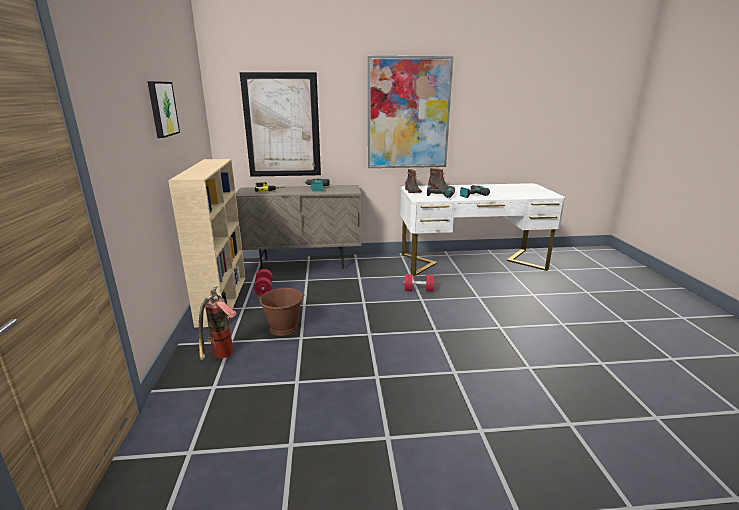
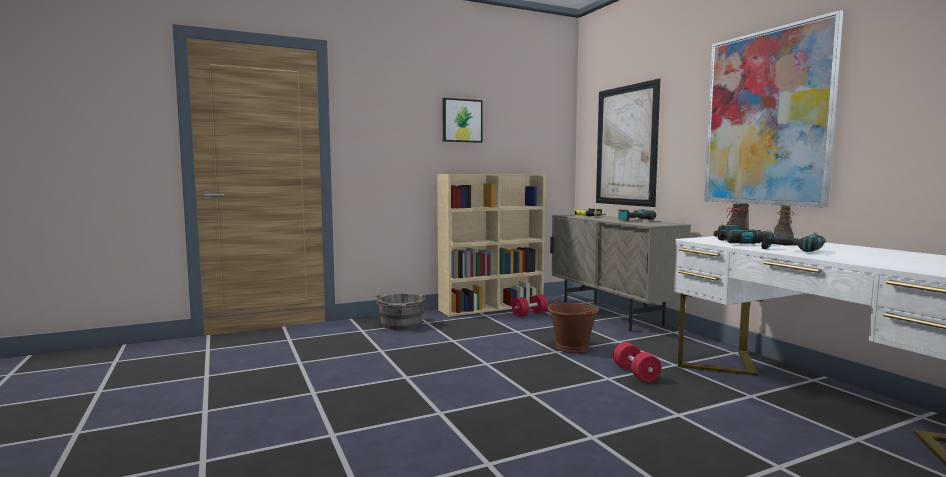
camera: 70 degrees right, 15 degrees down
fire extinguisher [199,286,236,360] -> grey bucket [376,293,426,330]
brown bucket [257,288,305,336] -> brown bucket moved to [547,299,599,353]

